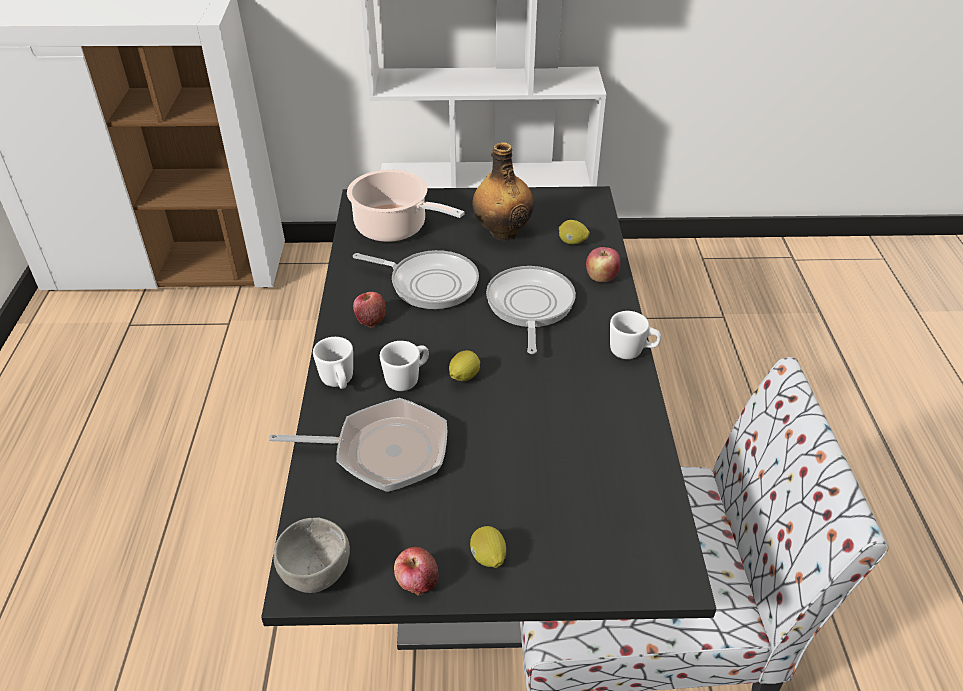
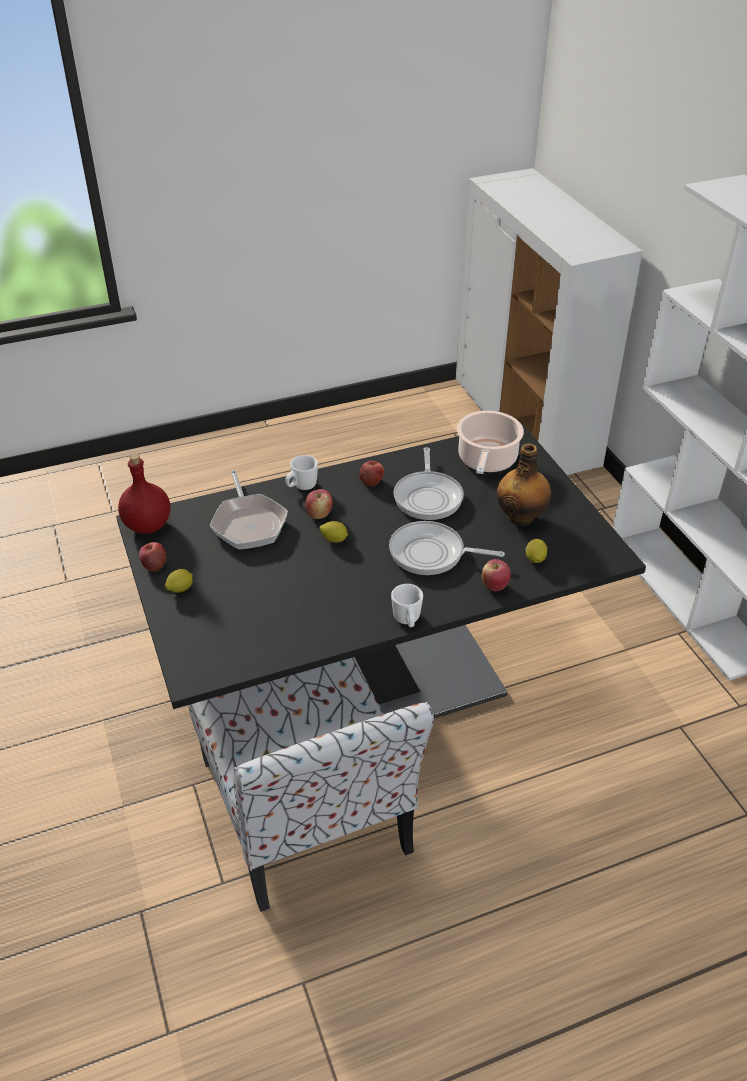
camera: 70 degrees right, 0 degrees up
grey bowl [273,518,350,593] -> red bottle [118,454,171,534]
white mug [380,341,429,391] -> apple [305,489,333,519]
frying pan [486,266,576,354] -> frying pan turned 150 degrees counterclockwise [389,521,505,575]

